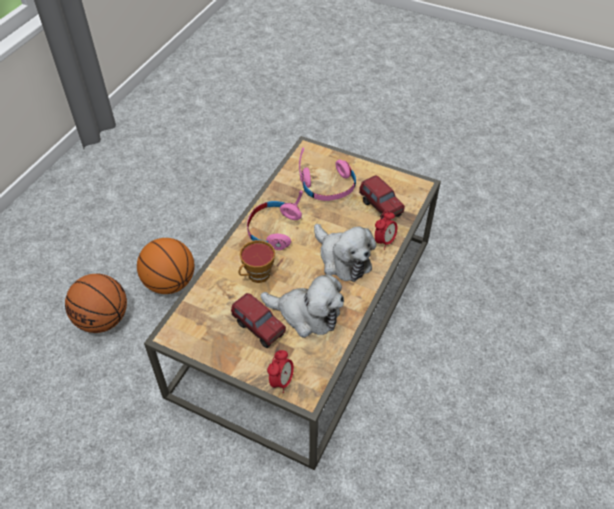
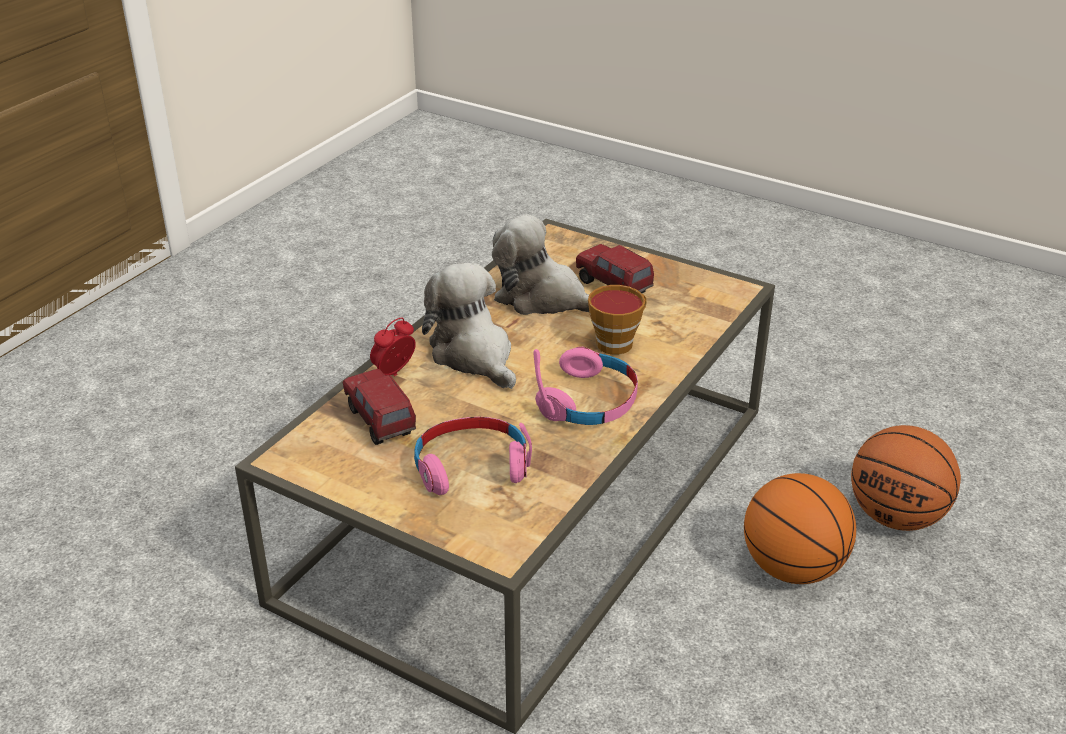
camera: 175 degrees left, 15 degrees down
alarm clock [267,350,294,393] -> none

